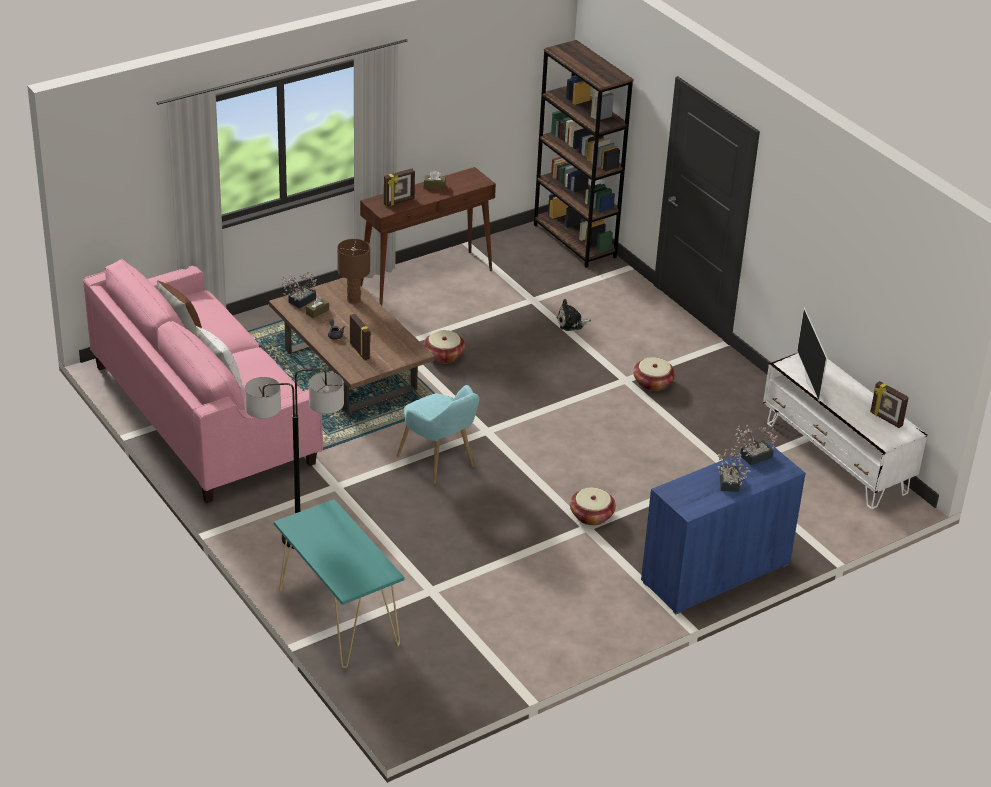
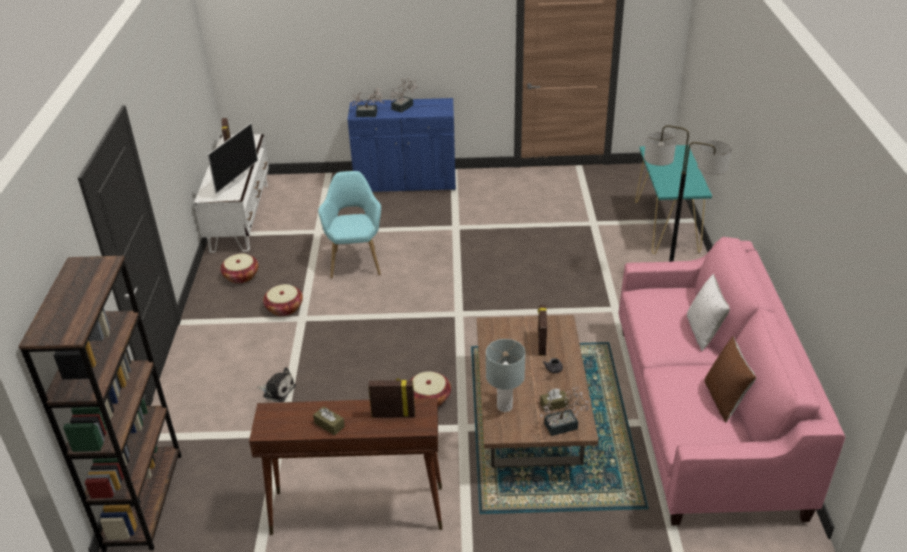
camera: 145 degrees left, 0 degrees up
brown table lamp [337,239,370,304] -> grey table lamp [486,339,525,412]
turquoise armchair [396,385,479,484] -> turquoise armchair moved to [318,171,381,279]
basket [570,488,616,525] -> basket moved to [220,253,259,284]

